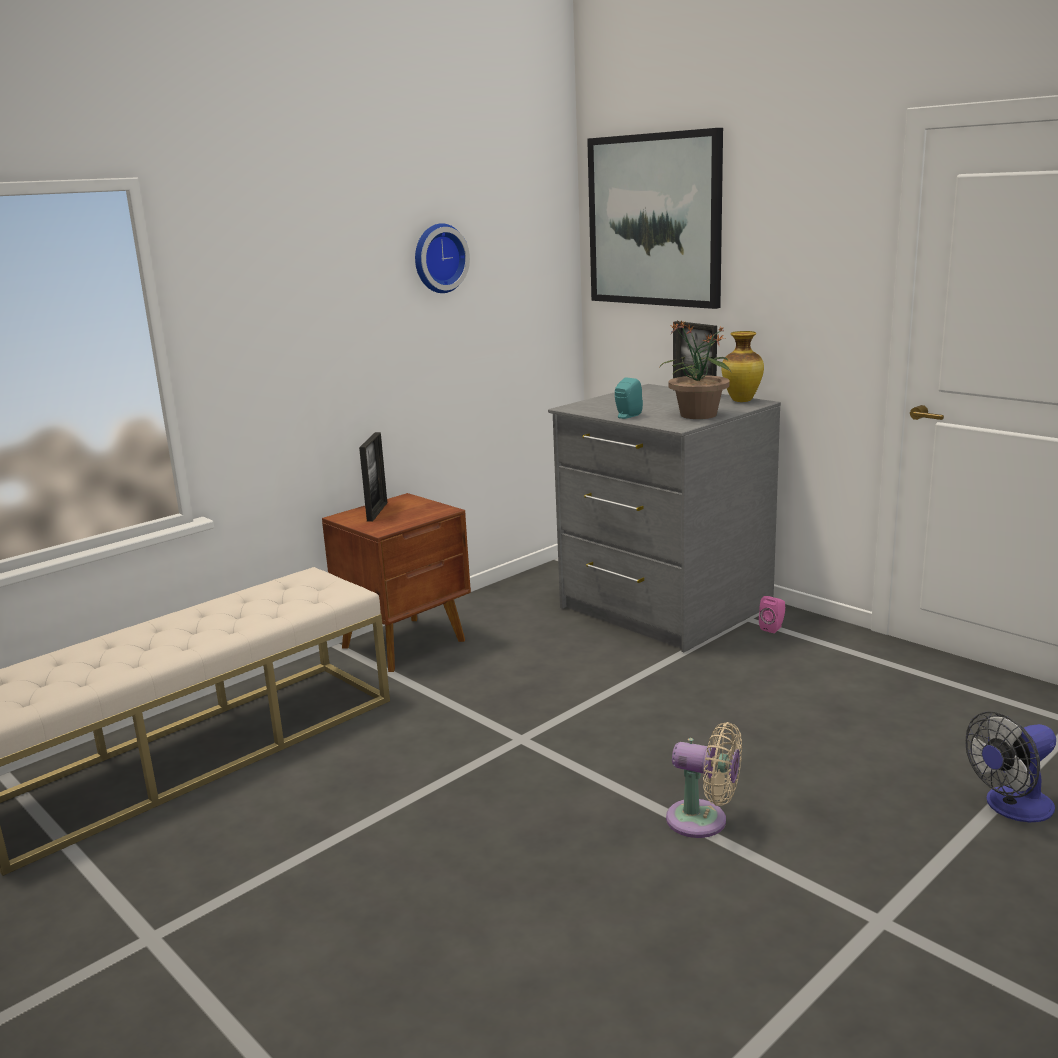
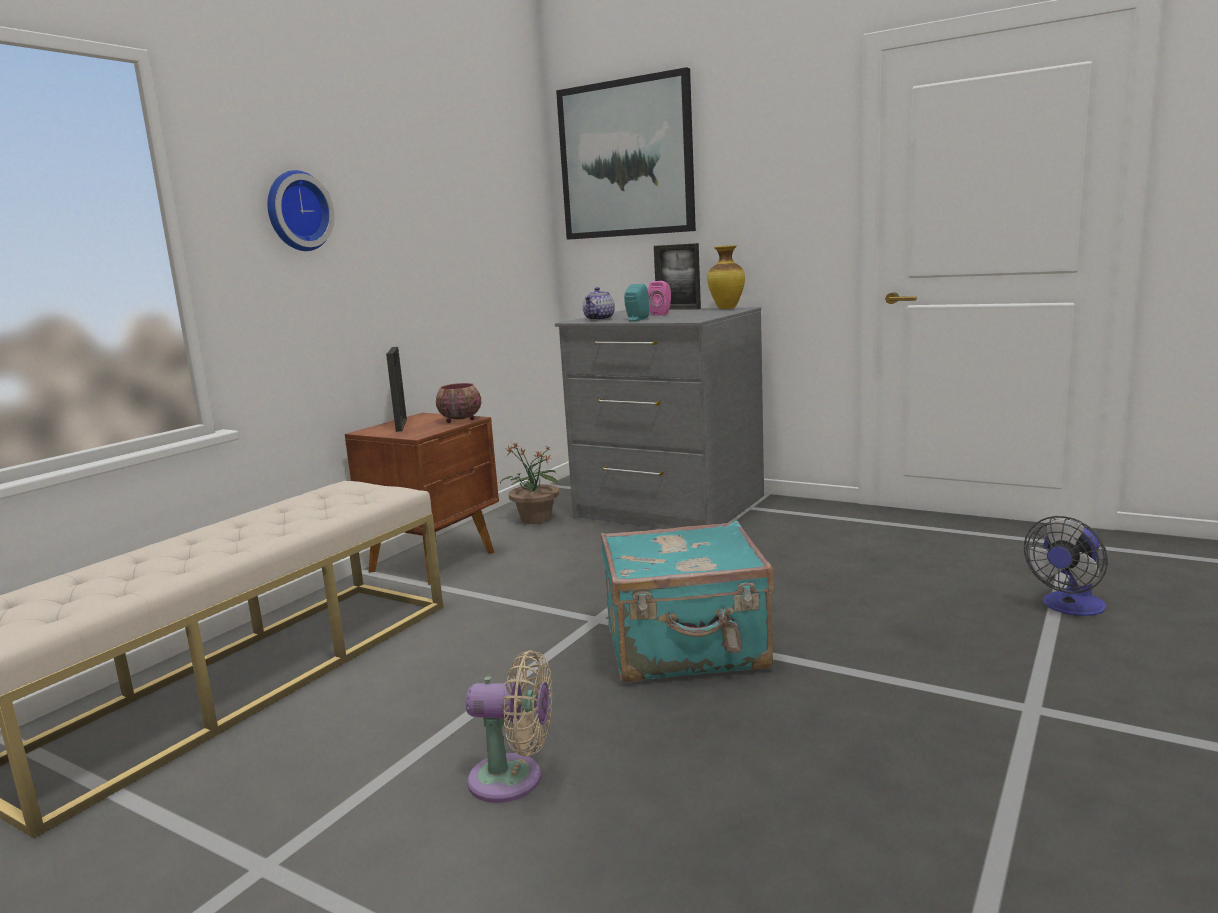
camera: 15 degrees left, 5 degrees down
wall clock [415,223,470,293] -> wall clock moved to [268,170,335,251]
potted plant [660,320,732,419] -> potted plant moved to [500,443,560,524]
beige fan [666,722,742,838] -> beige fan moved to [466,650,553,803]
pink speaker [759,596,785,633] -> pink speaker moved to [648,281,671,315]
none -> bowl [436,383,482,423]
none -> teapot [583,287,615,321]
none -> turquoise suitcase [601,520,774,683]

